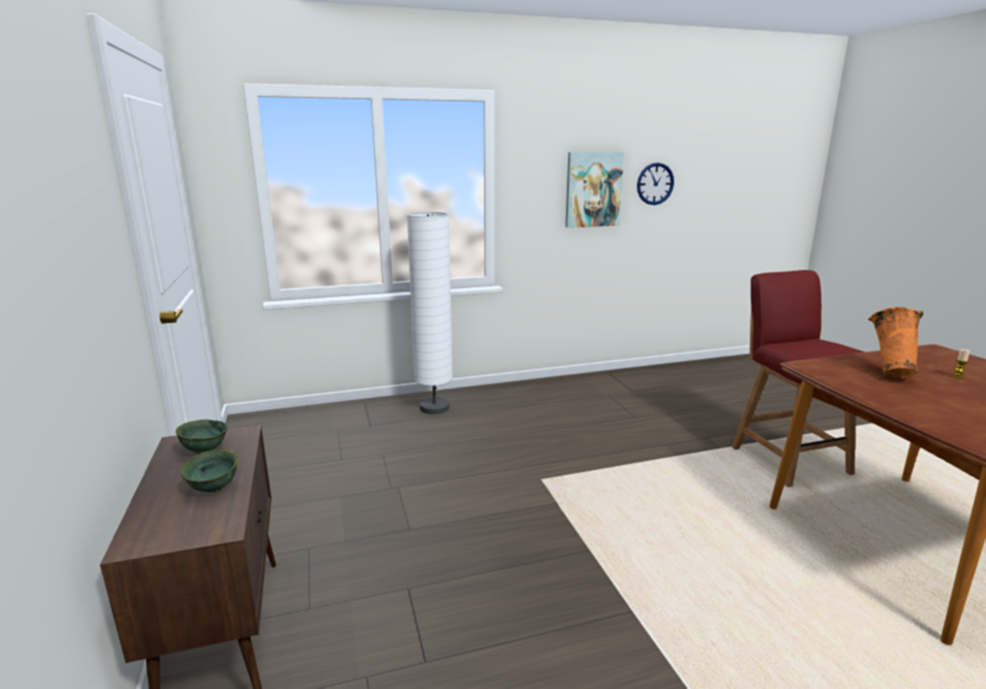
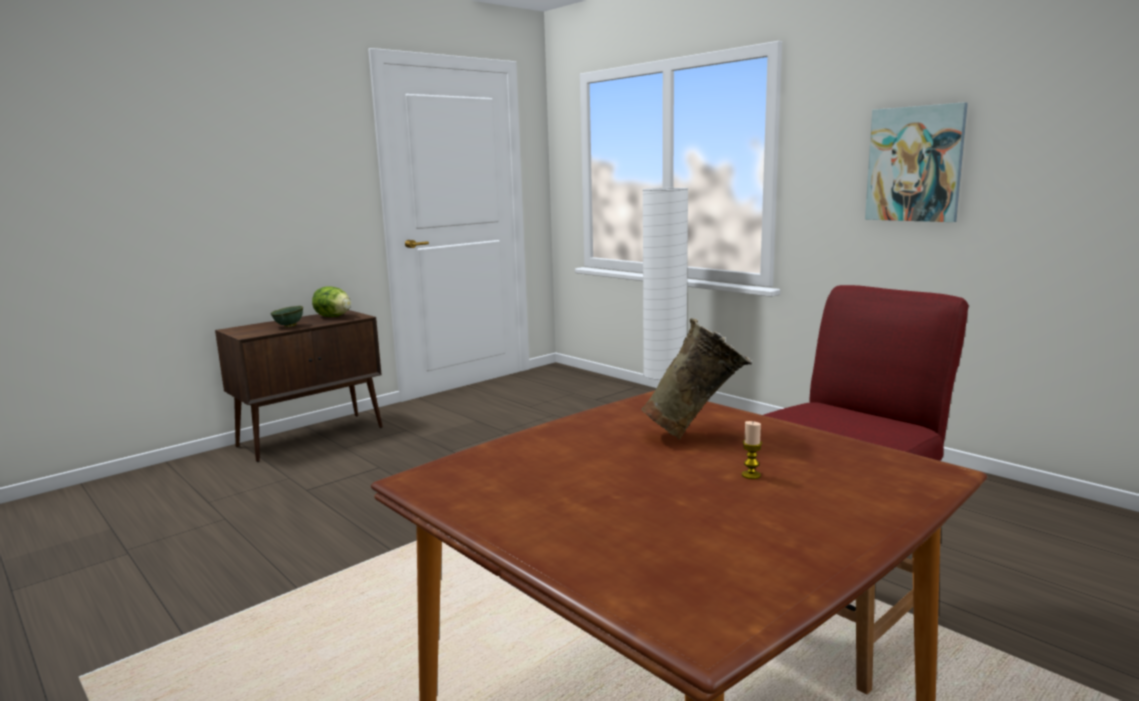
camera: 65 degrees right, 5 degrees down
green bowl [176,420,227,454] -> lettuce [312,286,351,317]
wall clock [637,163,674,205] -> none
orange vase [868,307,923,378] -> beige vase [641,318,752,439]

